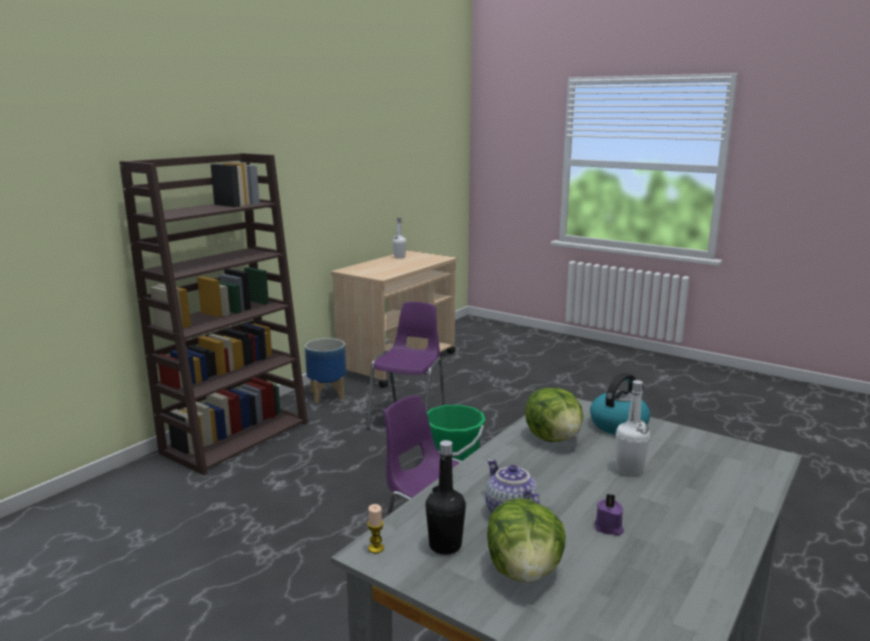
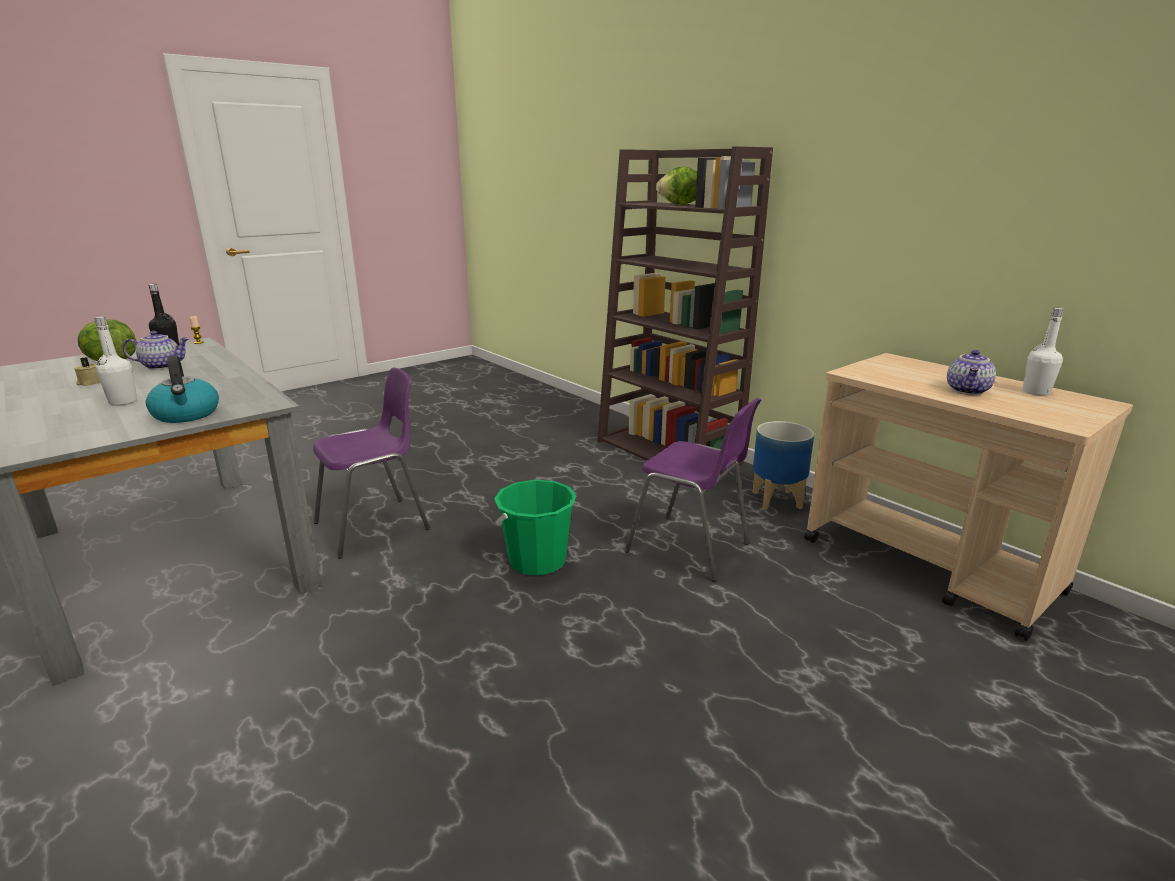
camera: 105 degrees right, 5 degrees up
lettuce [525,388,583,442] -> lettuce moved to [656,166,697,205]
purple candle [595,494,624,536] -> beige candle [75,357,100,386]
none -> teapot [947,350,996,395]

